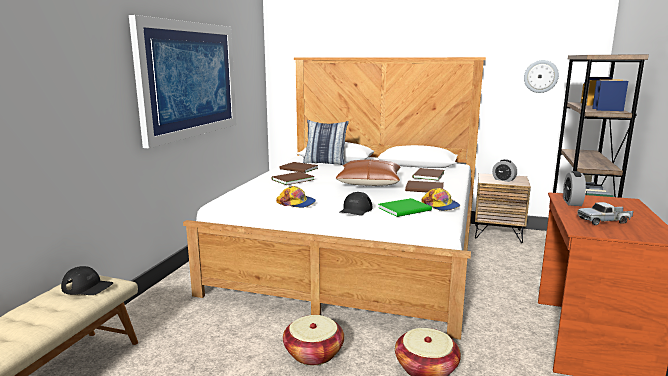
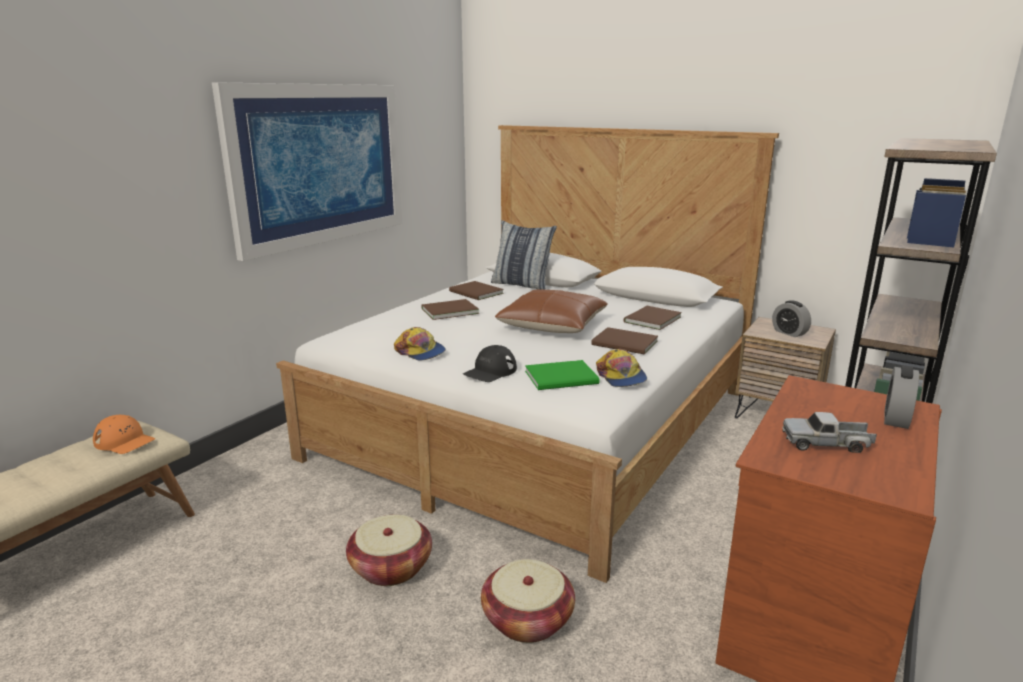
camera: 15 degrees right, 5 degrees up
black cap [61,266,114,295] -> orange cap [93,415,155,454]
wall clock [524,60,559,93] -> none
alarm clock [563,171,586,206] -> alarm clock moved to [884,365,919,429]

